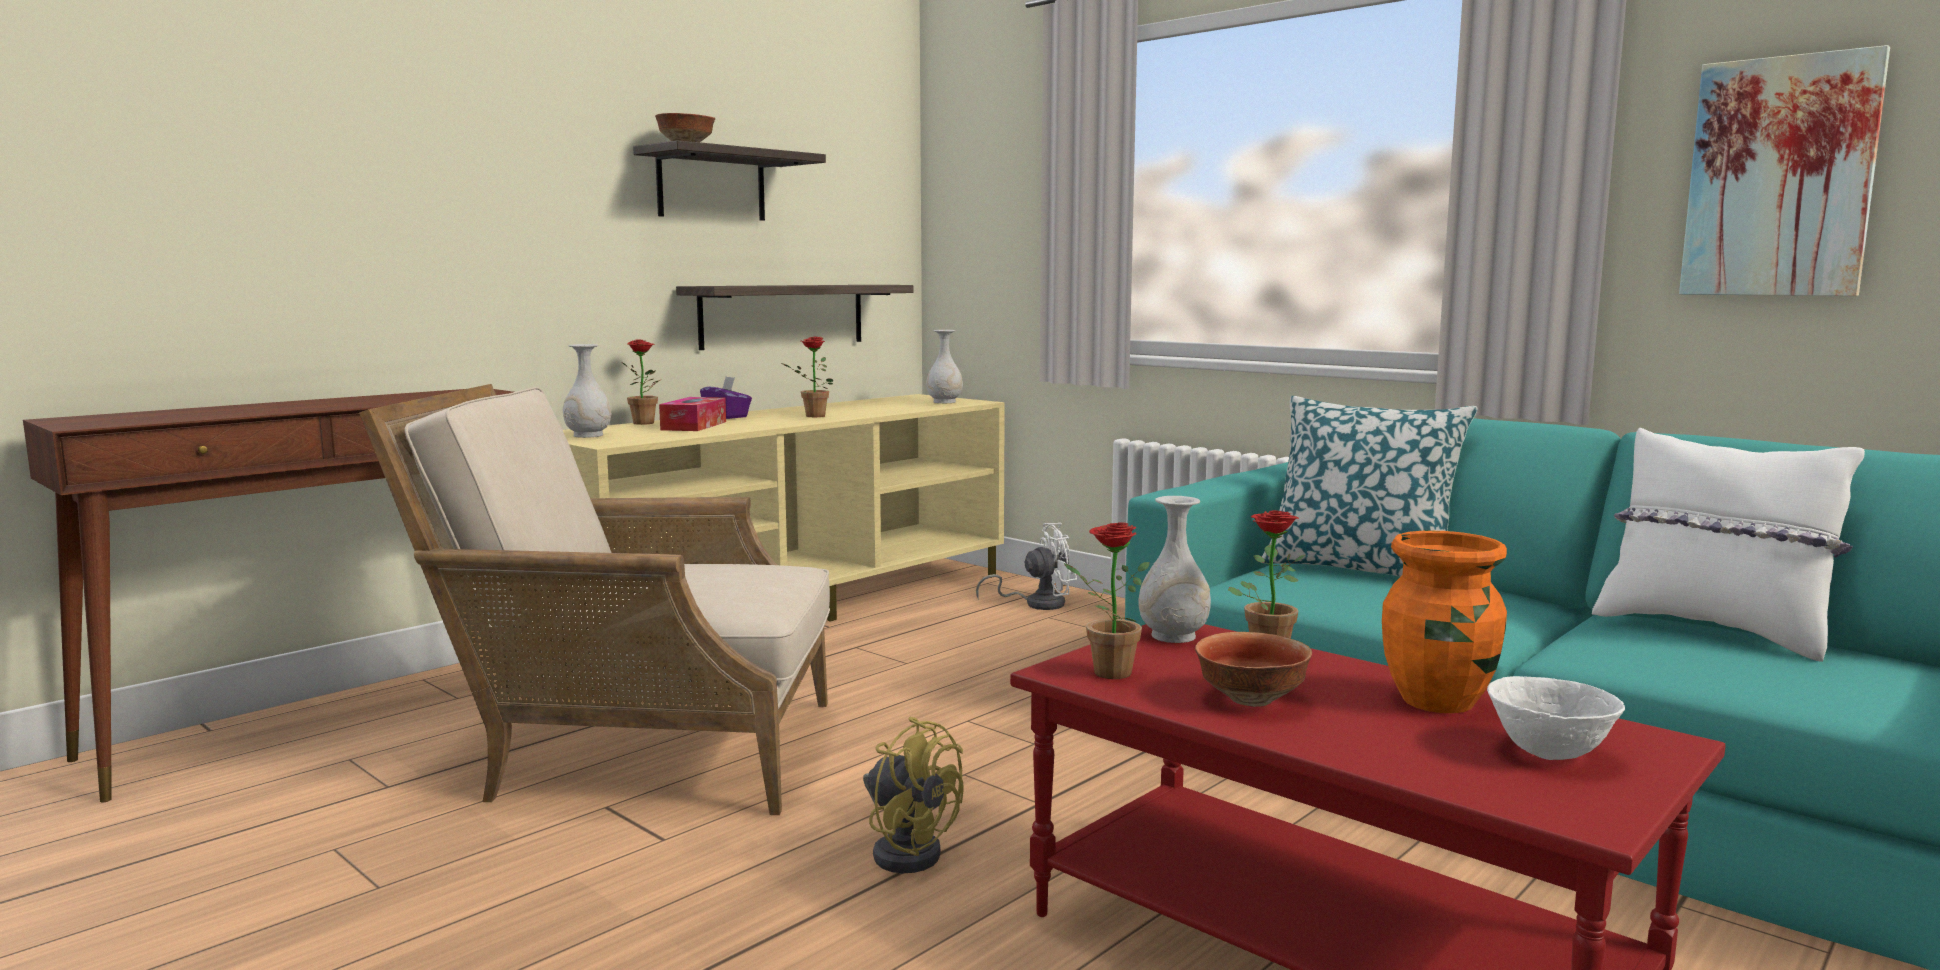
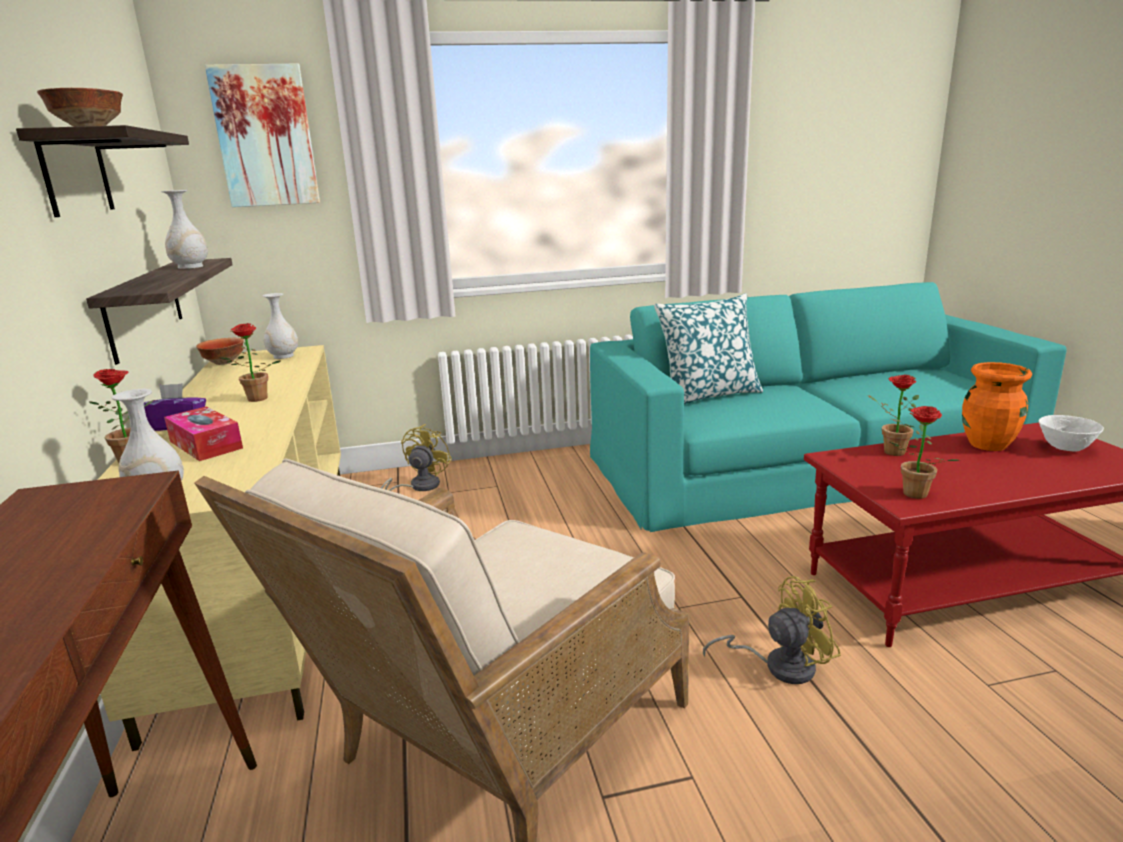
camera: 55 degrees left, 10 degrees up
white fan [976,523,1077,610] -> yellow fan [381,424,452,491]
white vase [1139,496,1211,643] -> white vase moved to [161,190,208,269]
bowl [1195,632,1312,707] -> bowl moved to [196,338,244,365]
white pillow [1592,428,1865,662] -> none
picture [1679,45,1890,296] -> picture moved to [205,63,320,207]

